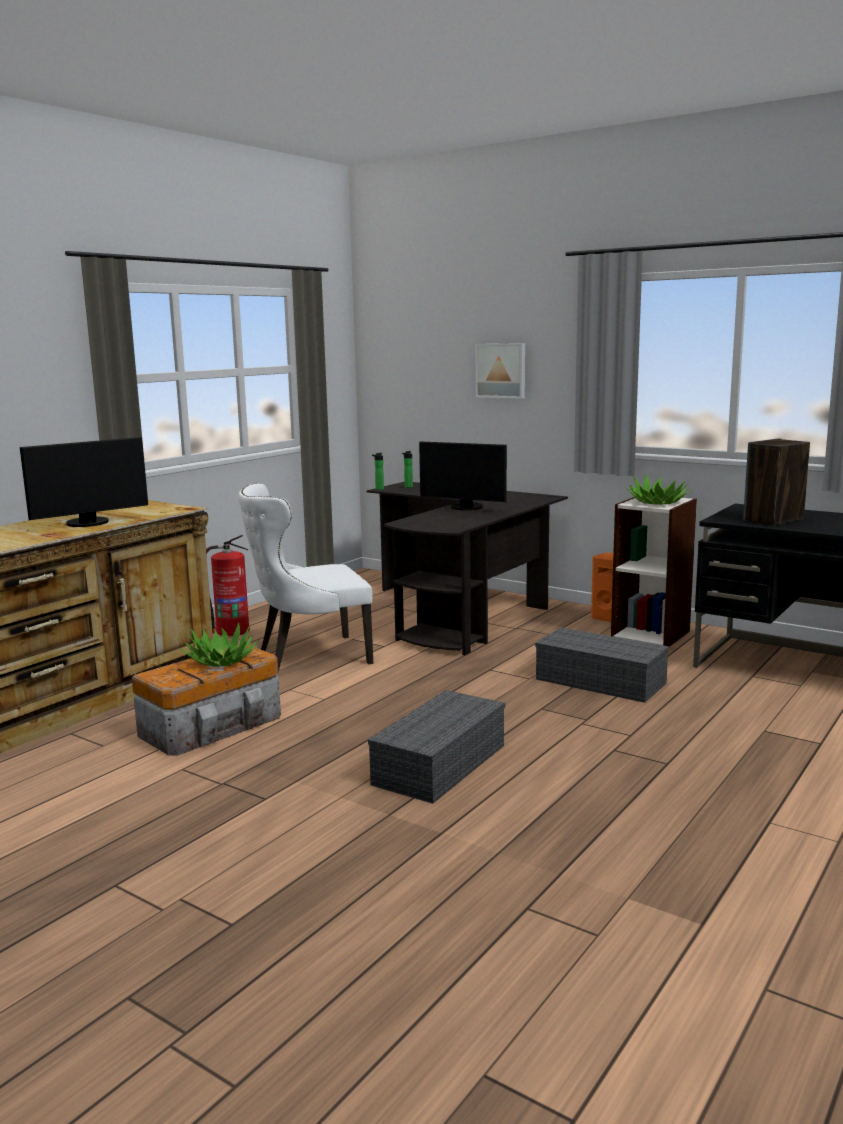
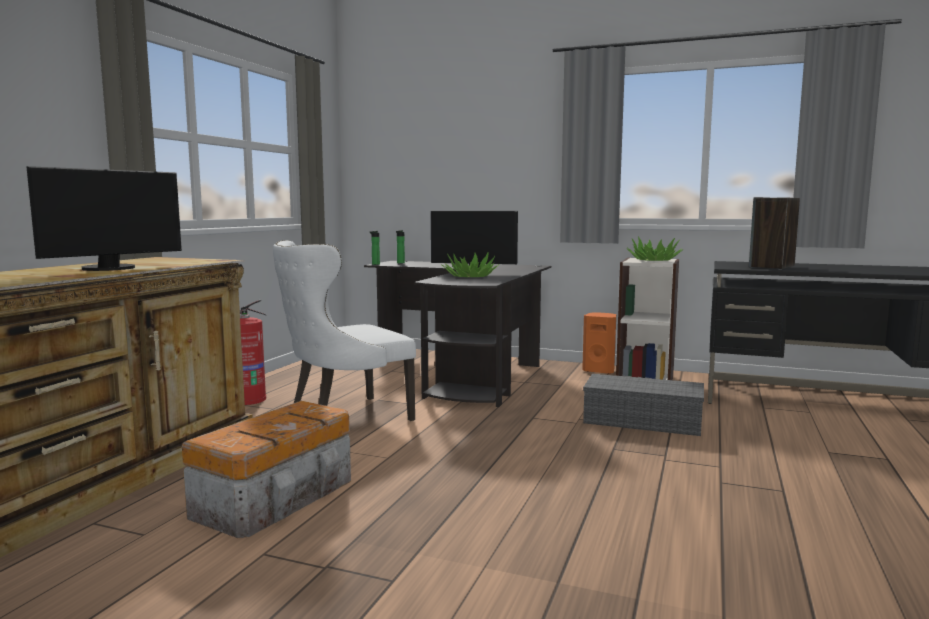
camera: 15 degrees left, 5 degrees down
potted plant [181,622,259,667] -> potted plant moved to [441,252,499,277]
grey storage box [368,690,505,804] -> none
picture [475,343,525,399] -> none

